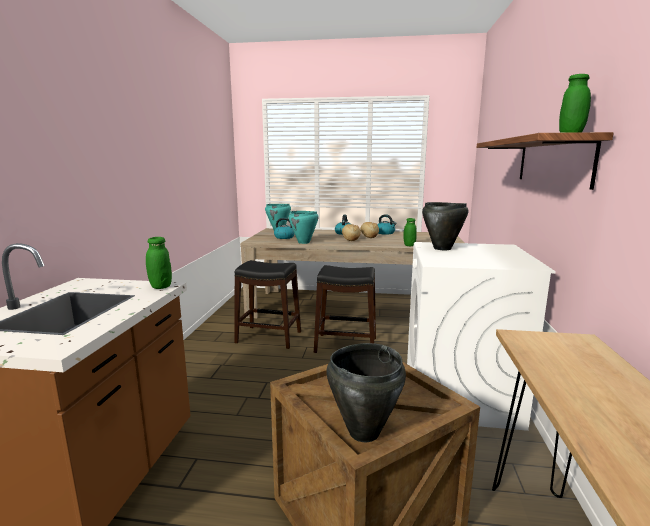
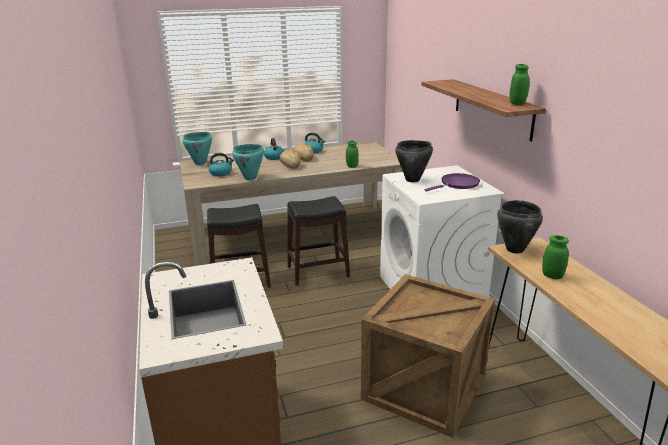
camera: 25 degrees left, 10 degrees up
green jar [146,237,172,289] -> green jar moved to [542,235,569,279]
black cooking pot [327,343,406,442] -> black cooking pot moved to [497,200,543,253]
none -> purple frying pan [425,173,480,192]

